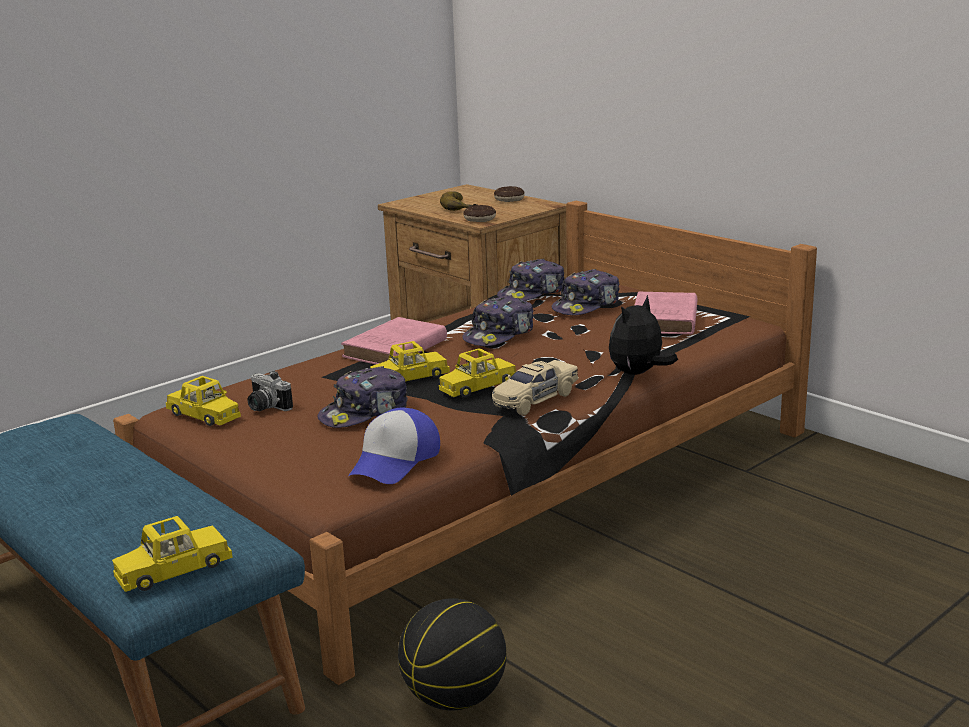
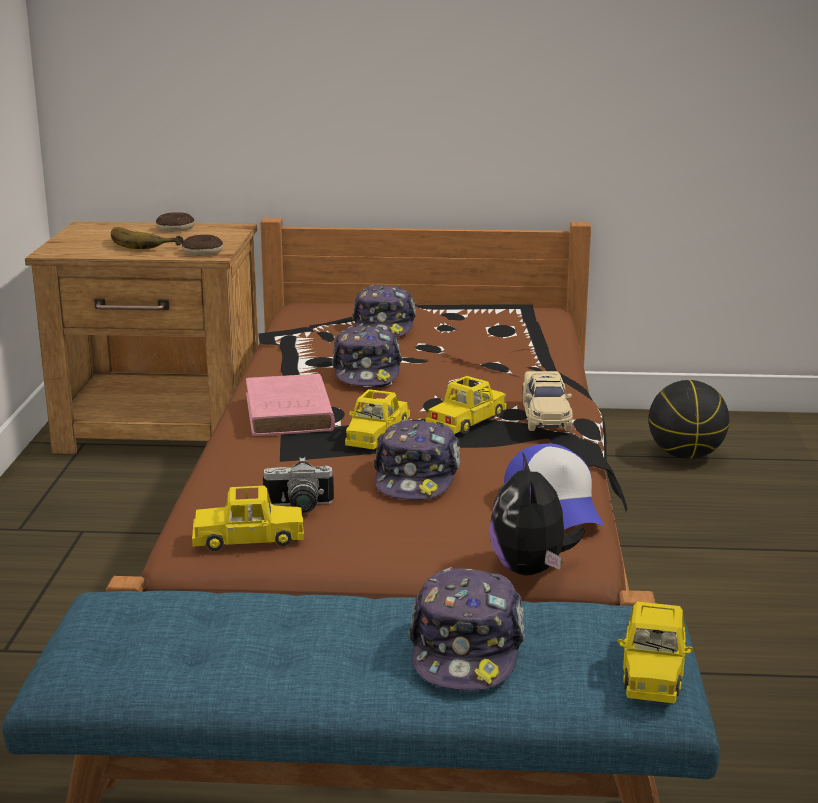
camera: 45 degrees left, 0 degrees up
basketball [398,598,506,710] -> basketball moved to [649,380,729,459]
yellow toy car [439,348,516,397] -> yellow toy car turned 150 degrees counterclockwise [426,376,507,434]
cap [497,259,565,301] -> cap moved to [408,567,525,691]
plush toy [609,295,678,375] -> plush toy moved to [489,452,584,576]
pink book [635,292,697,335] -> none

